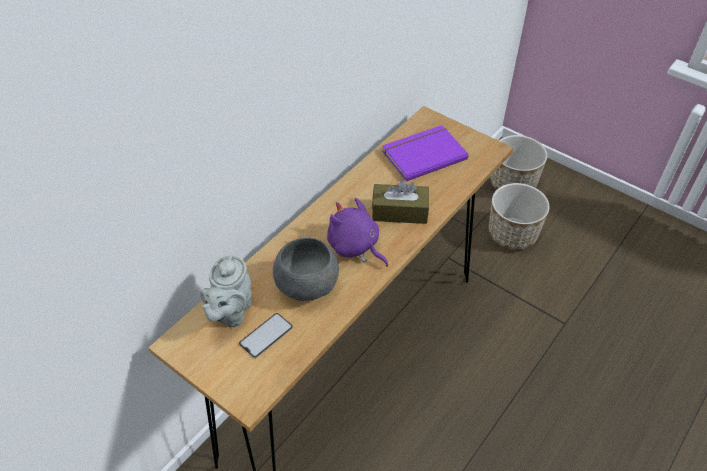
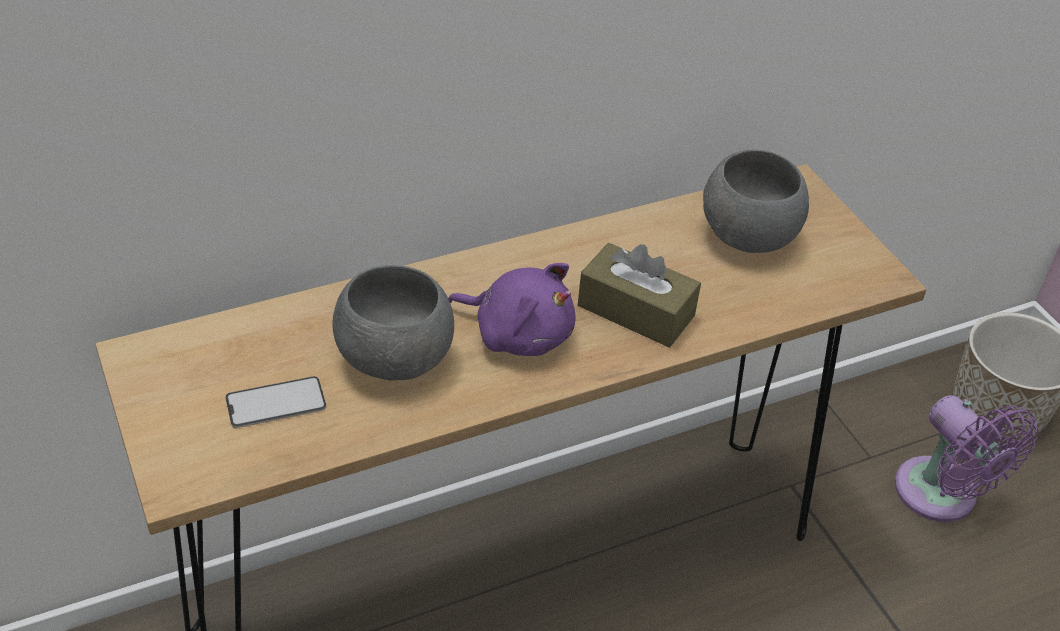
camera: 25 degrees right, 5 degrees down
grey teapot [200,255,252,328] -> none
purple plush toy [327,198,388,267] -> purple plush toy turned 135 degrees clockwise [448,263,576,356]
purple book [382,125,469,181] -> grey bowl [703,150,809,253]
planter [488,183,550,250] -> purple fan [894,395,1039,522]

